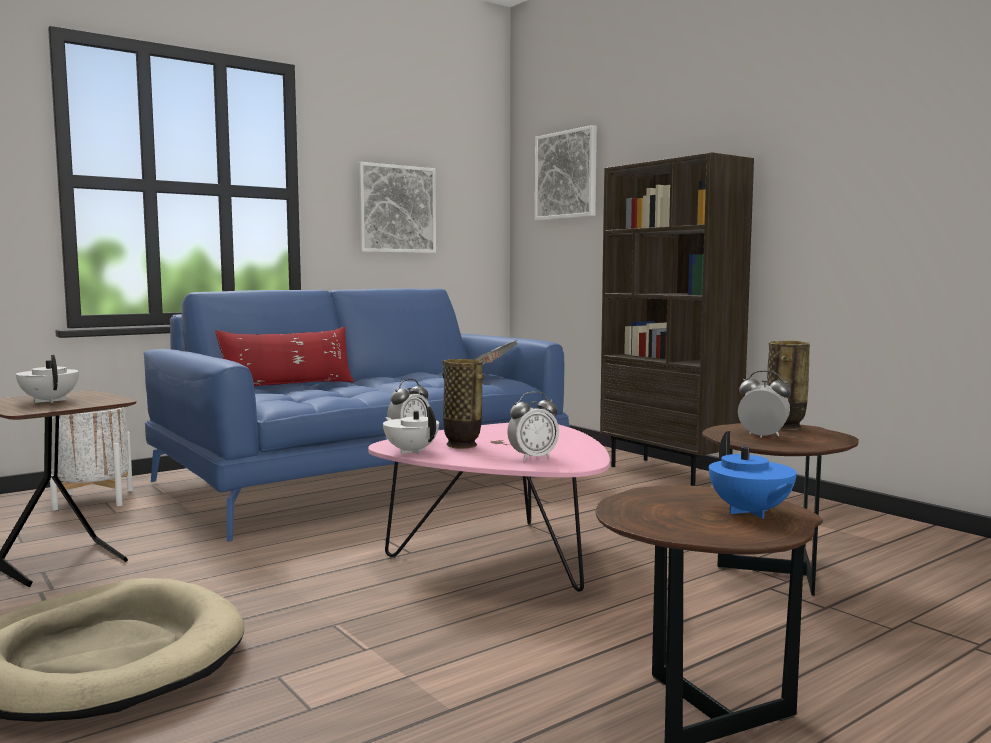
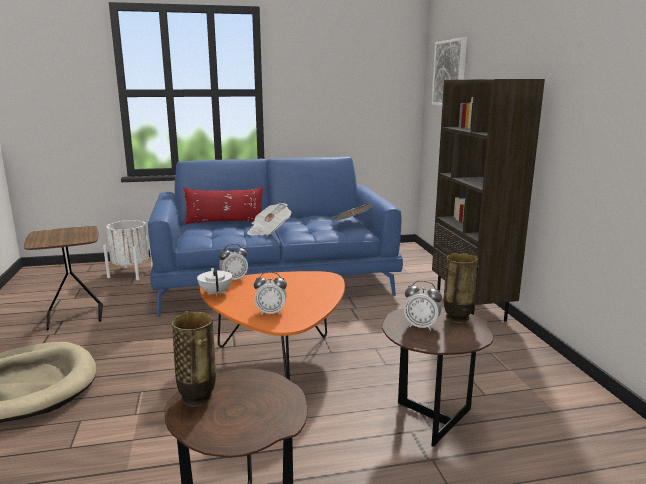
camera: 25 degrees right, 10 degrees up
white teapot [16,355,79,403] -> none
picture [357,162,436,253] -> none
pink coffee table [368,423,610,592] -> orange coffee table [200,271,345,380]
vase [442,359,485,449] -> vase moved to [172,311,216,407]
blue teapot [709,431,797,519] -> none
alarm clock [738,370,791,438] -> alarm clock turned 150 degrees clockwise [404,280,442,331]
none -> newspaper [247,203,291,235]

